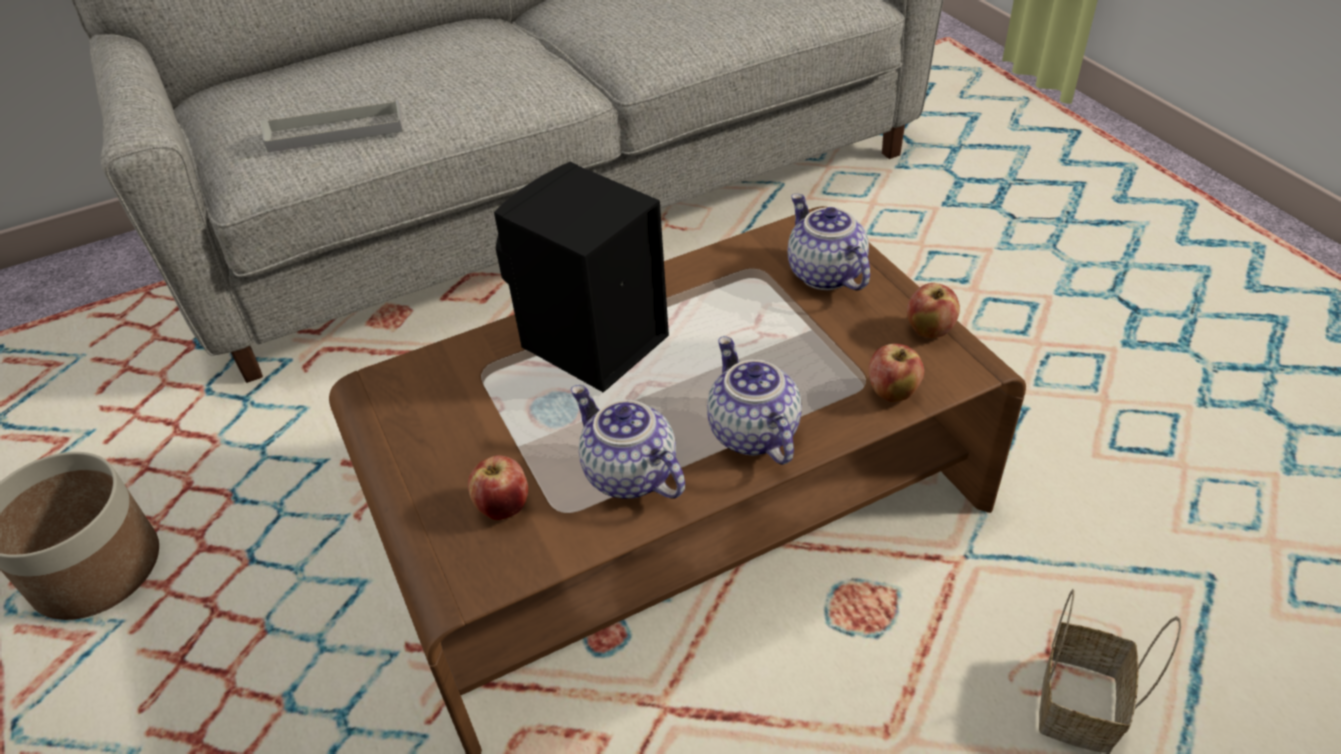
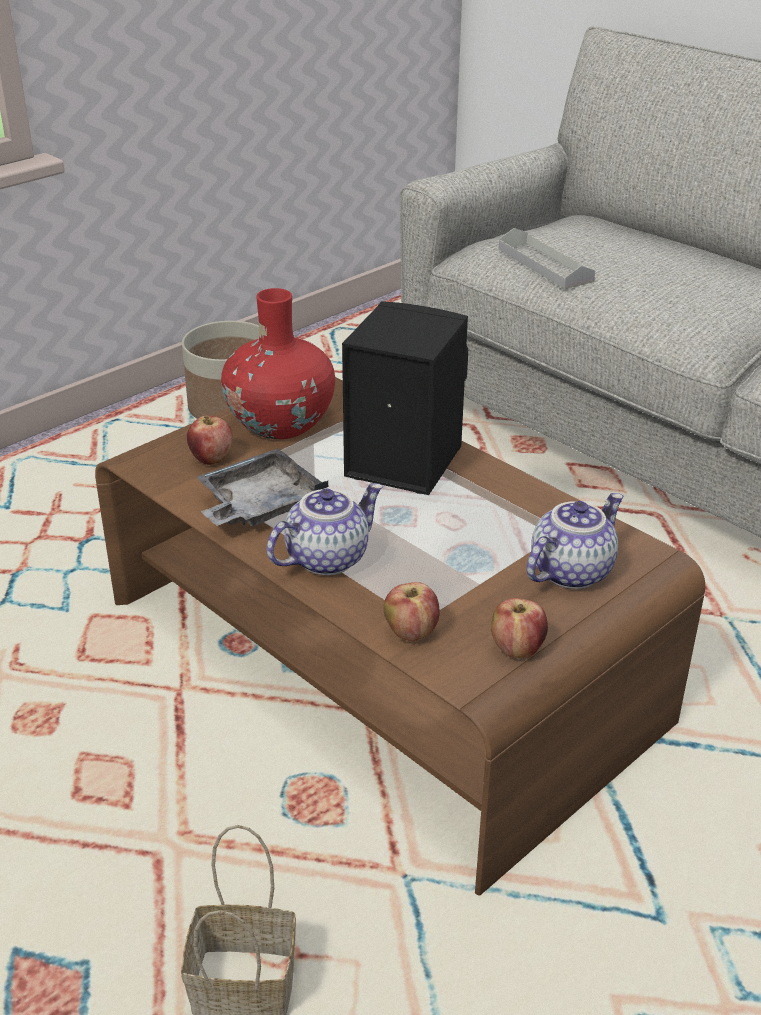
camera: 70 degrees right, 10 degrees down
teapot [571,385,685,499] -> grey tray [196,448,329,527]
none -> red vase [221,288,335,439]

